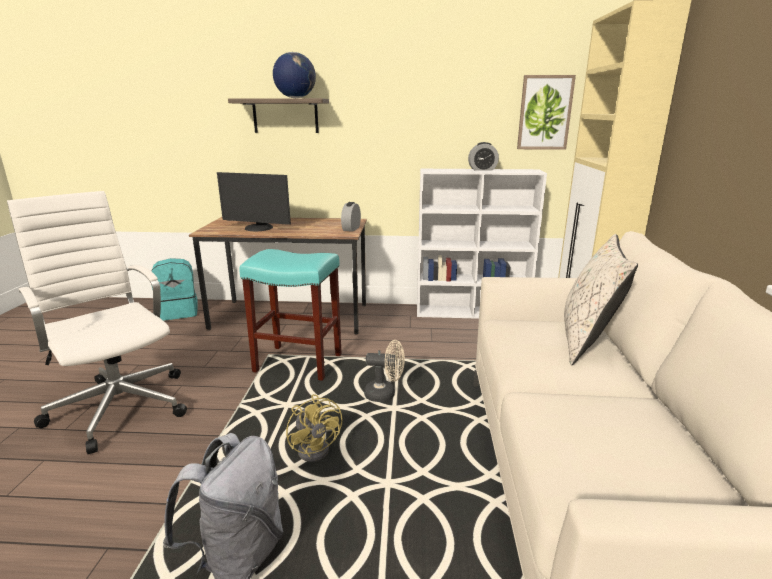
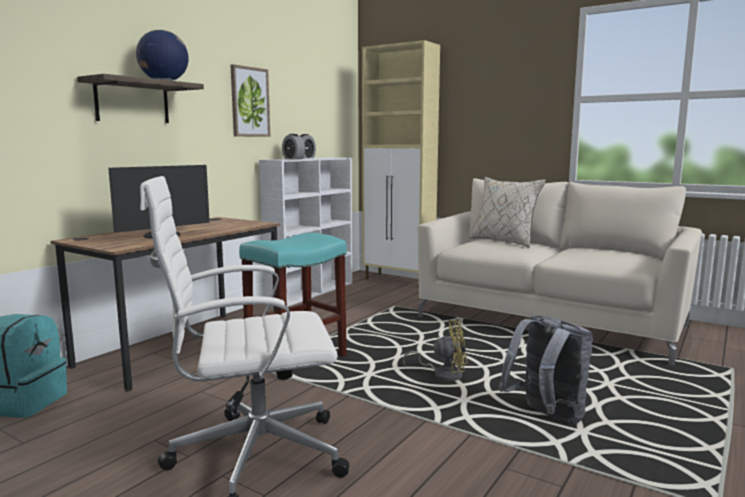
camera: 60 degrees left, 10 degrees down
alarm clock [341,202,361,232] -> alarm clock moved to [282,134,305,159]
beige fan [364,340,405,402] -> none
picture [517,75,576,150] -> picture moved to [231,64,270,137]

